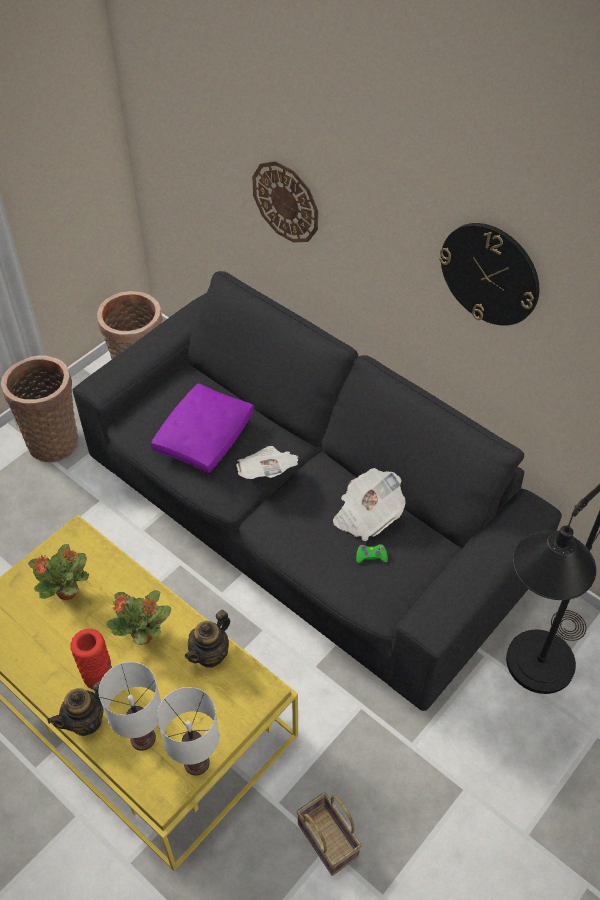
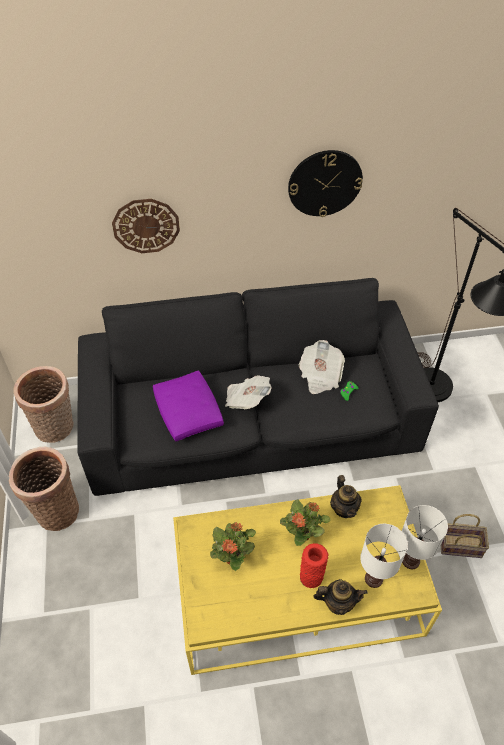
camera: 50 degrees left, 0 degrees up
teapot [48,680,104,736] -> teapot turned 90 degrees counterclockwise [314,579,368,615]

